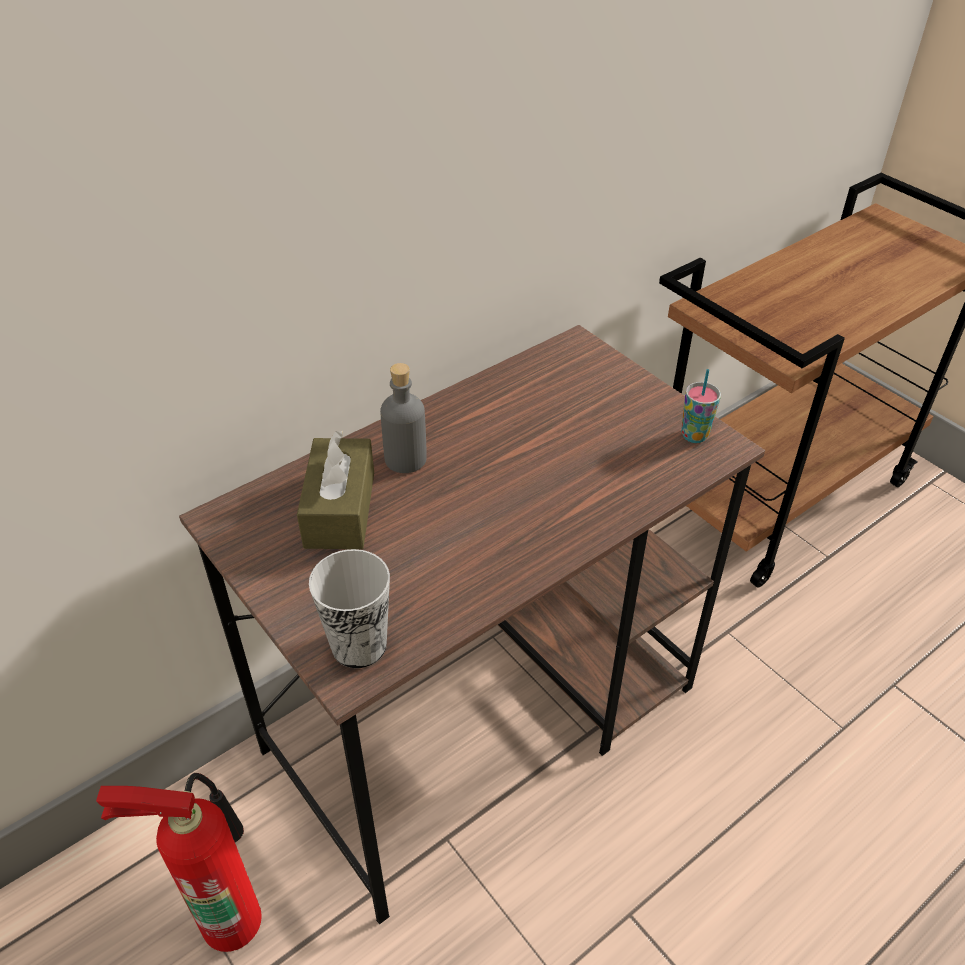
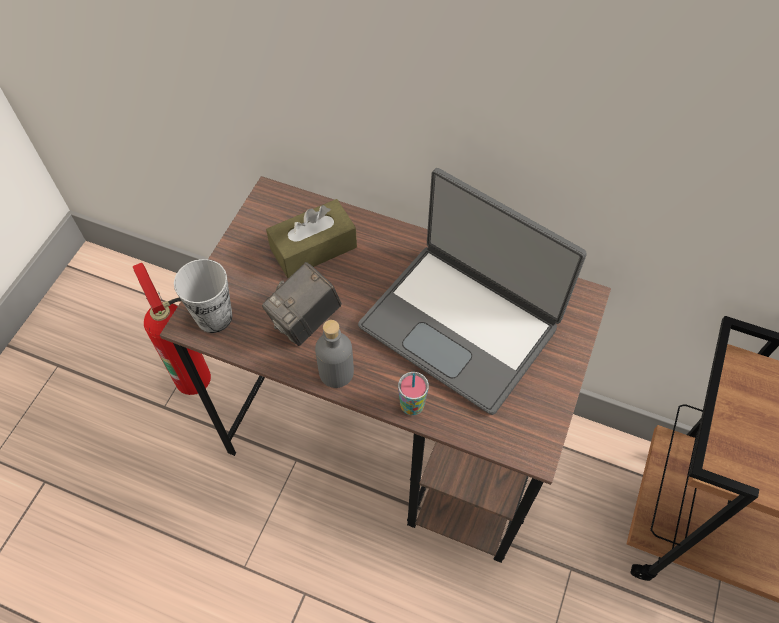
camera: 60 degrees right, 15 degrees up
grey bottle [380,363,427,473] -> grey bottle moved to [315,320,354,388]
cup [681,369,721,443] -> cup moved to [398,372,429,415]
none -> camera [262,262,342,346]
none -> laptop [358,168,587,415]

